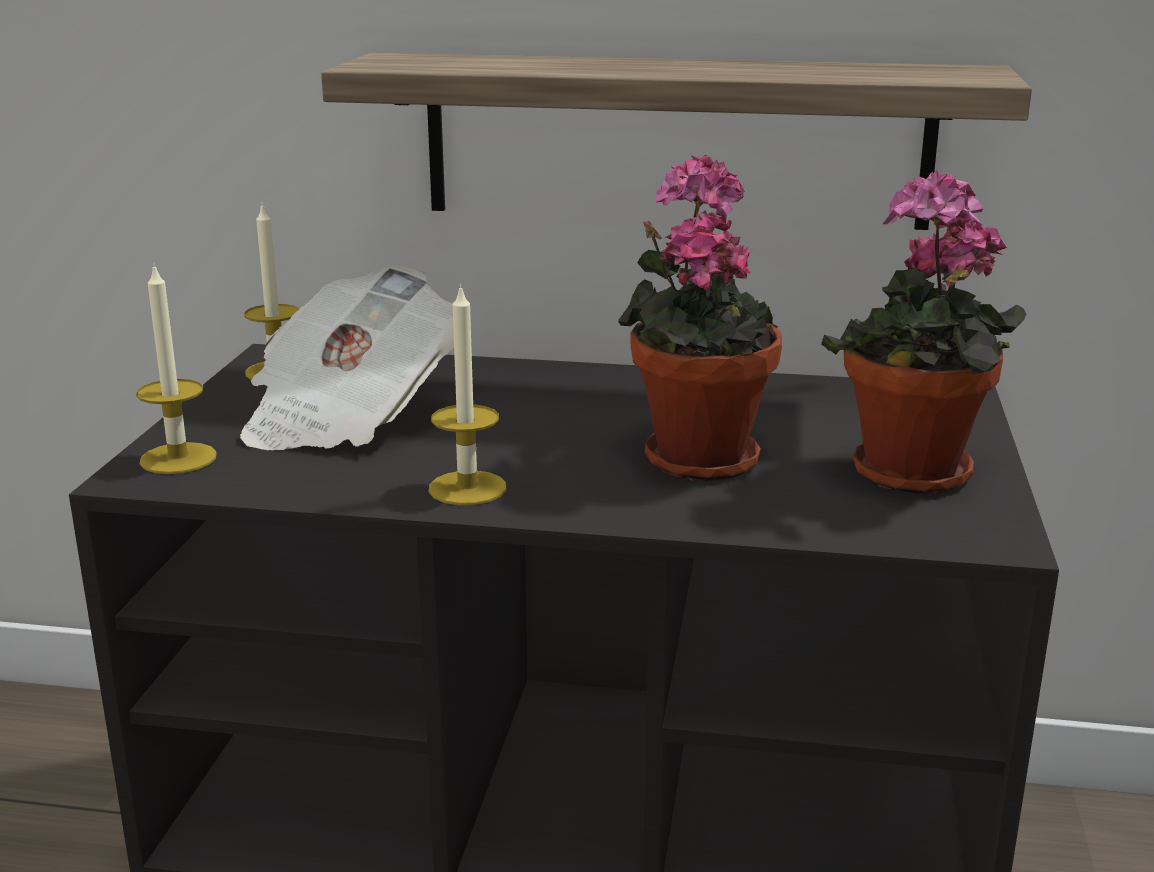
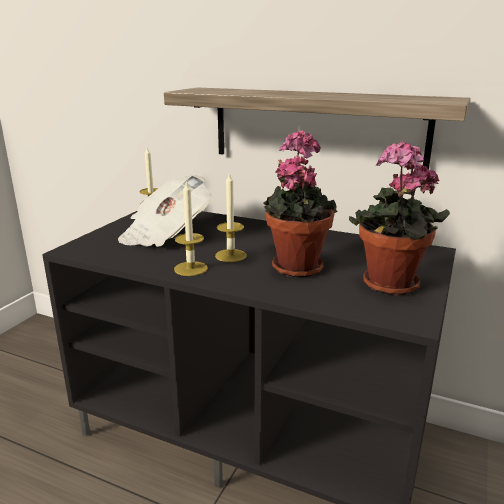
camera: 15 degrees right, 0 degrees up
candle [136,263,217,474] -> candle moved to [215,172,247,262]

